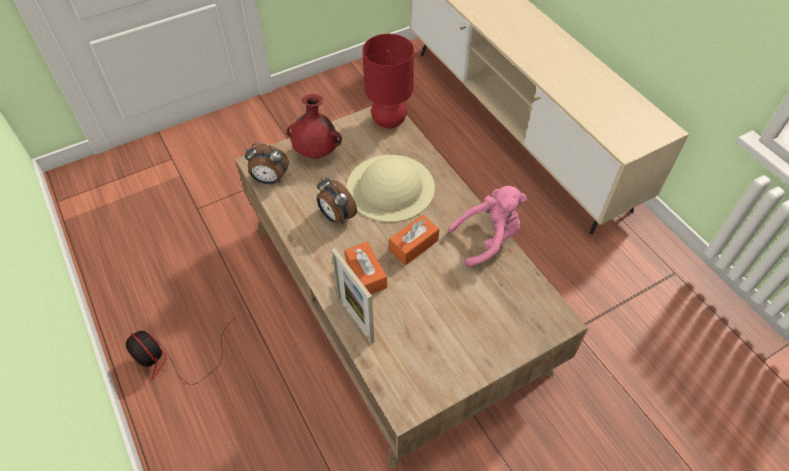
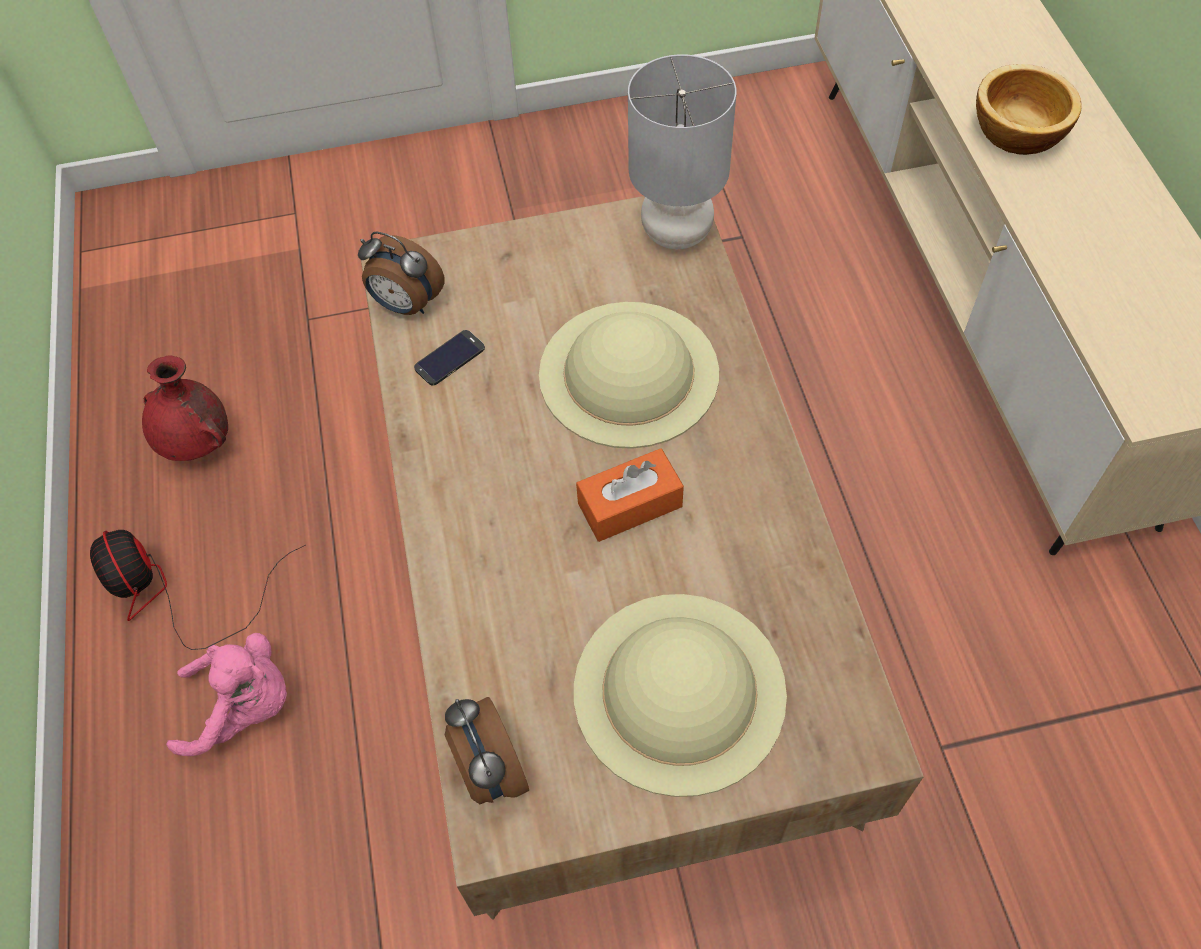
camera: 20 degrees right, 5 degrees up
red vase [286,94,342,159] -> red vase moved to [142,355,228,461]
alarm clock [317,178,357,224] -> alarm clock moved to [445,697,529,804]
picture frame [331,248,374,344] -> none
orange tissue box [345,242,387,294] -> none
red table lamp [362,34,414,128] -> grey table lamp [628,54,736,249]
pink plush toy [448,186,527,267] -> pink plush toy moved to [166,633,287,756]
none -> phone [414,330,485,385]
none -> beige hat [574,594,787,797]
none -> bowl [976,64,1082,155]

